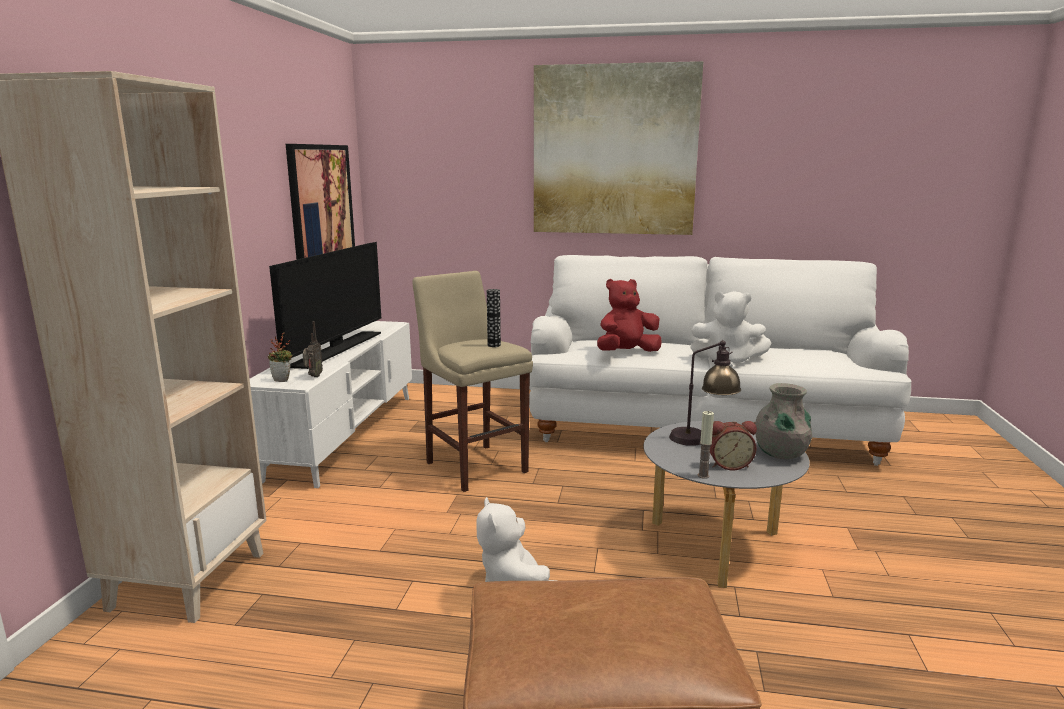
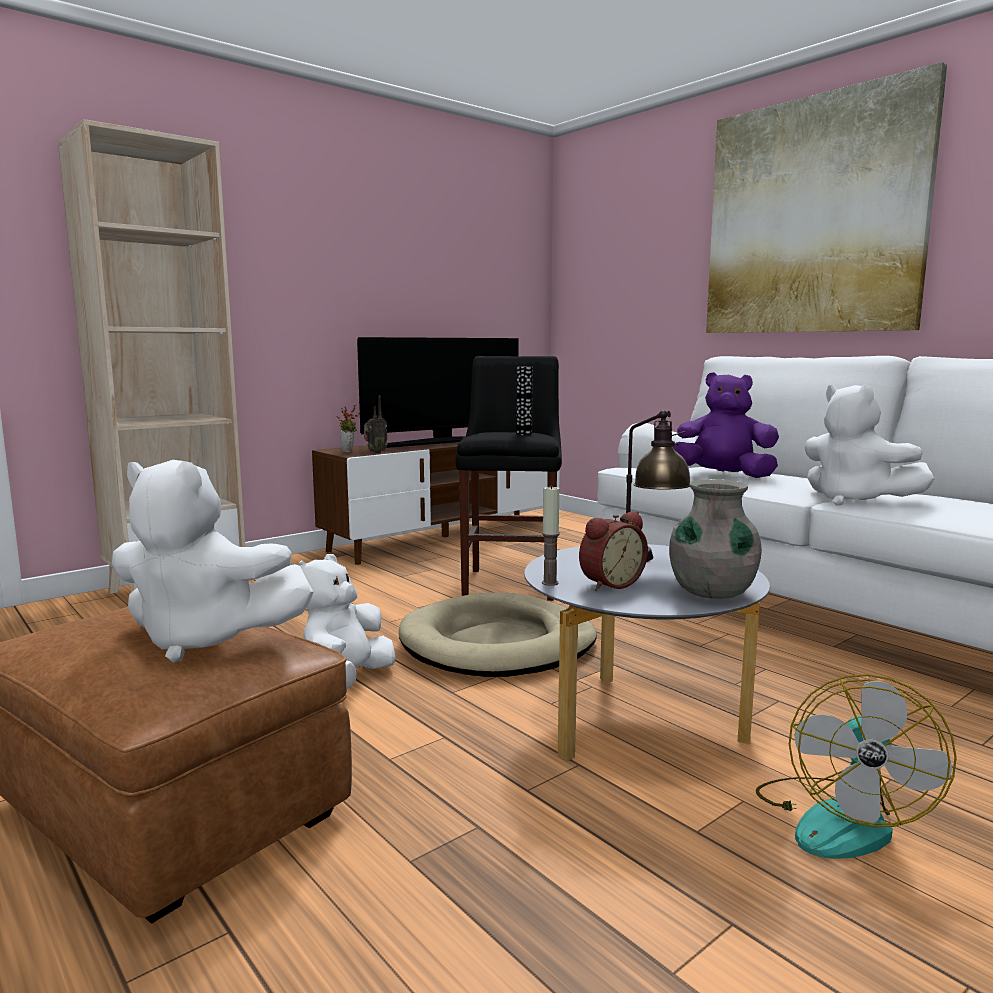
camera: 40 degrees right, 5 degrees down
white tv stand [250,321,412,488] -> brown tv stand [312,442,560,565]
picture [286,144,355,260] -> none
beige stool [413,271,533,492] -> black stool [455,356,562,601]
red plush toy [597,279,662,352] -> purple plush toy [673,372,779,478]
alarm clock [710,421,757,470] -> alarm clock turned 75 degrees counterclockwise [579,511,648,591]
none -> white plush toy [112,460,314,663]
none -> beige dog bed [399,592,597,677]
none -> fan [756,674,957,859]

